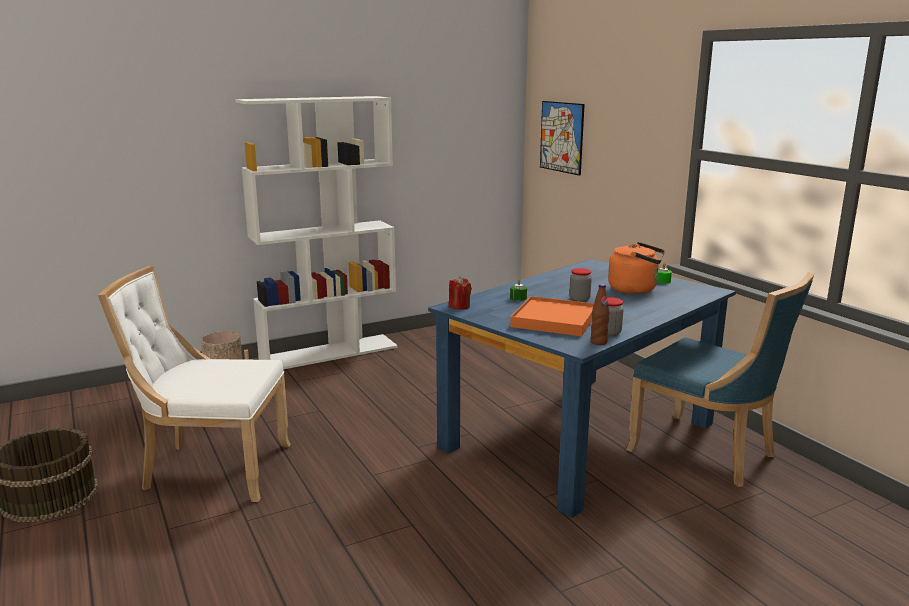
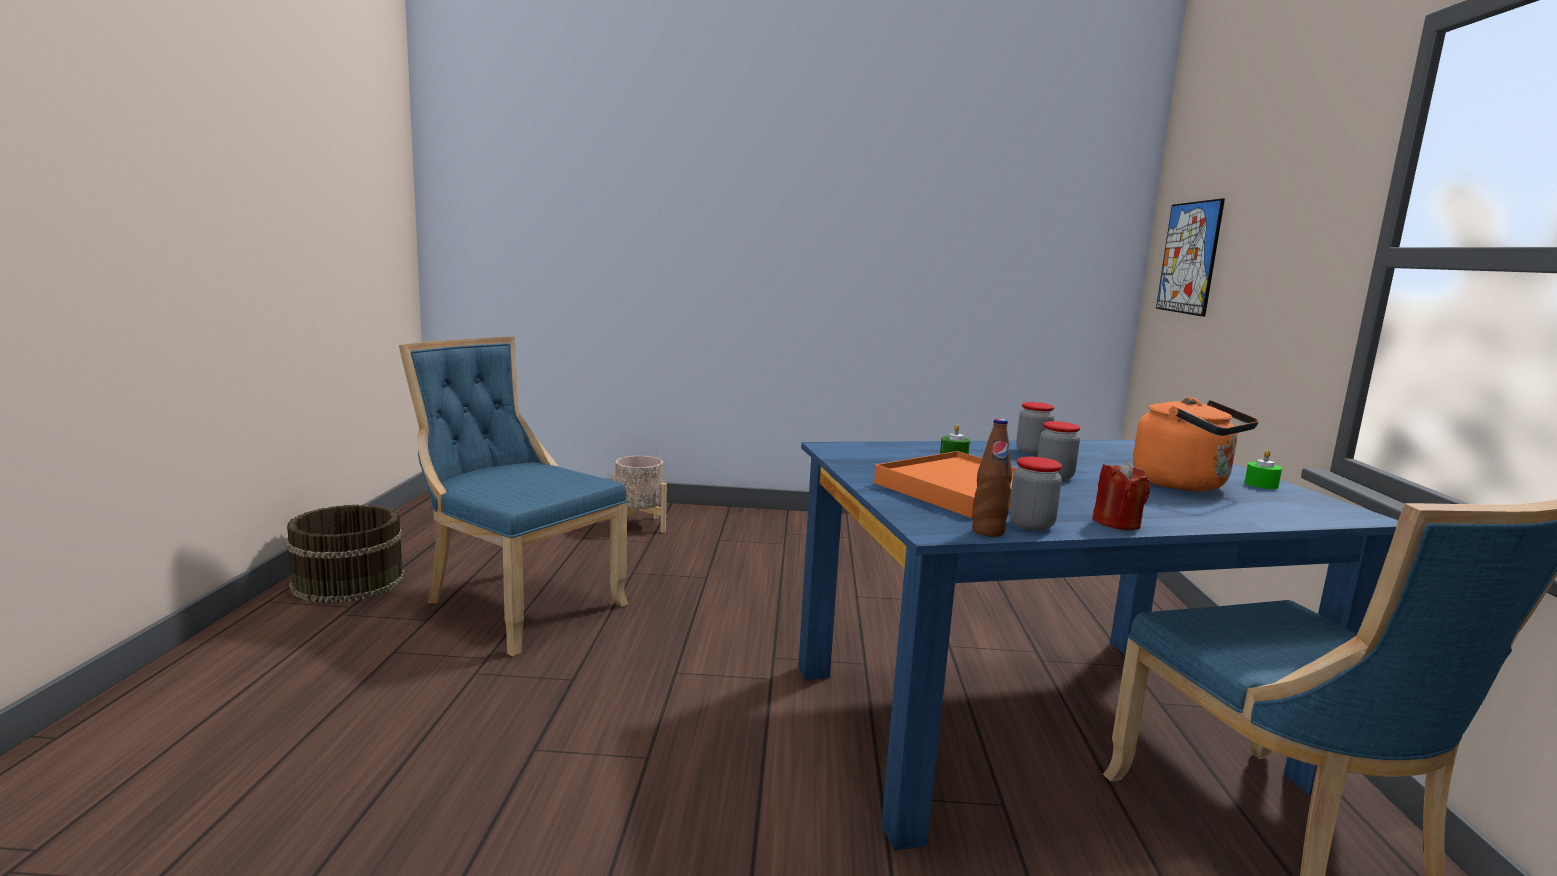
camera: 30 degrees right, 5 degrees down
white chair [98,266,291,502] -> blue chair [399,337,628,656]
white bookcase [235,96,398,369] -> none
red candle [449,277,472,310] -> red candle moved to [1093,461,1150,530]
none -> jar [1016,402,1054,454]

